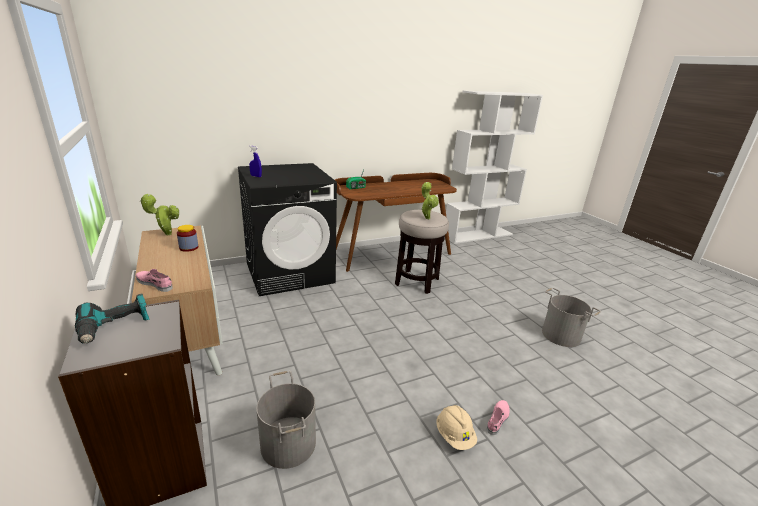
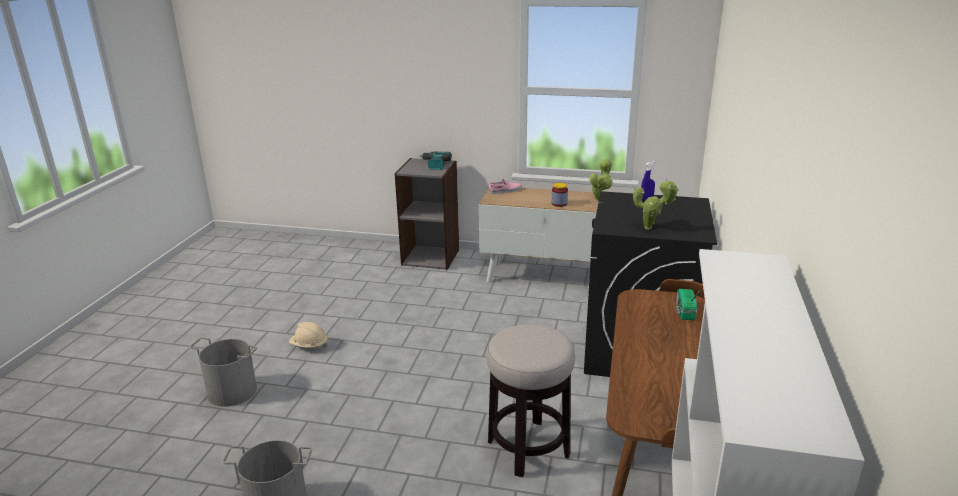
camera: 130 degrees right, 0 degrees up
grey bucket [257,371,316,469] -> grey bucket moved to [189,337,257,407]
potted plant [421,182,439,219] -> potted plant moved to [633,179,679,230]
pink shoe [487,400,510,435] -> none

